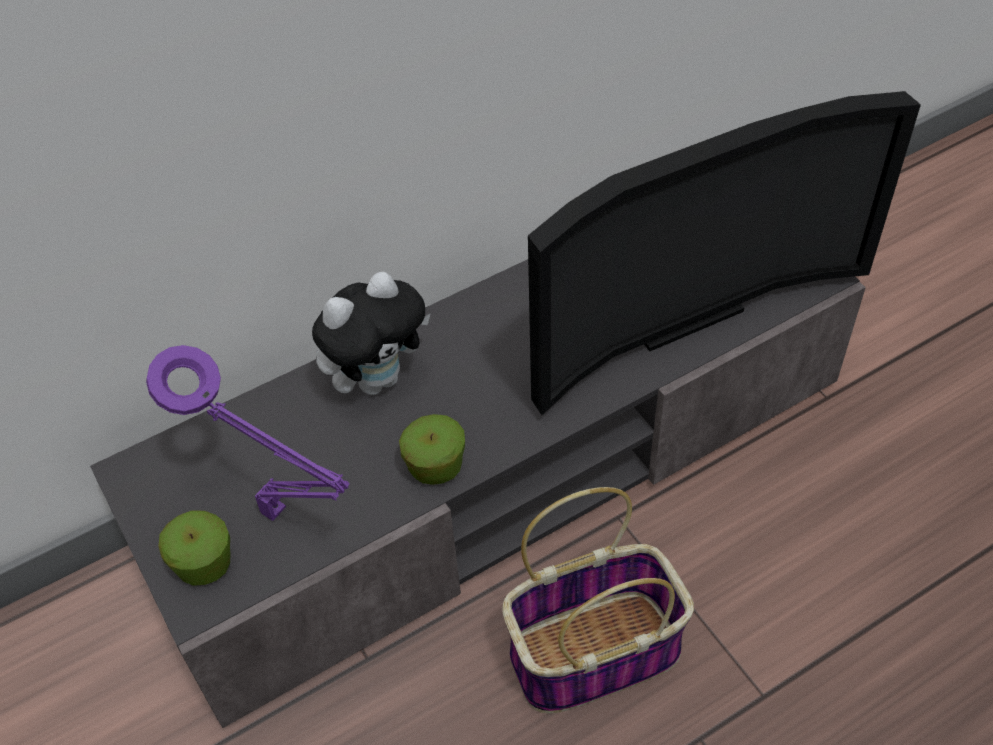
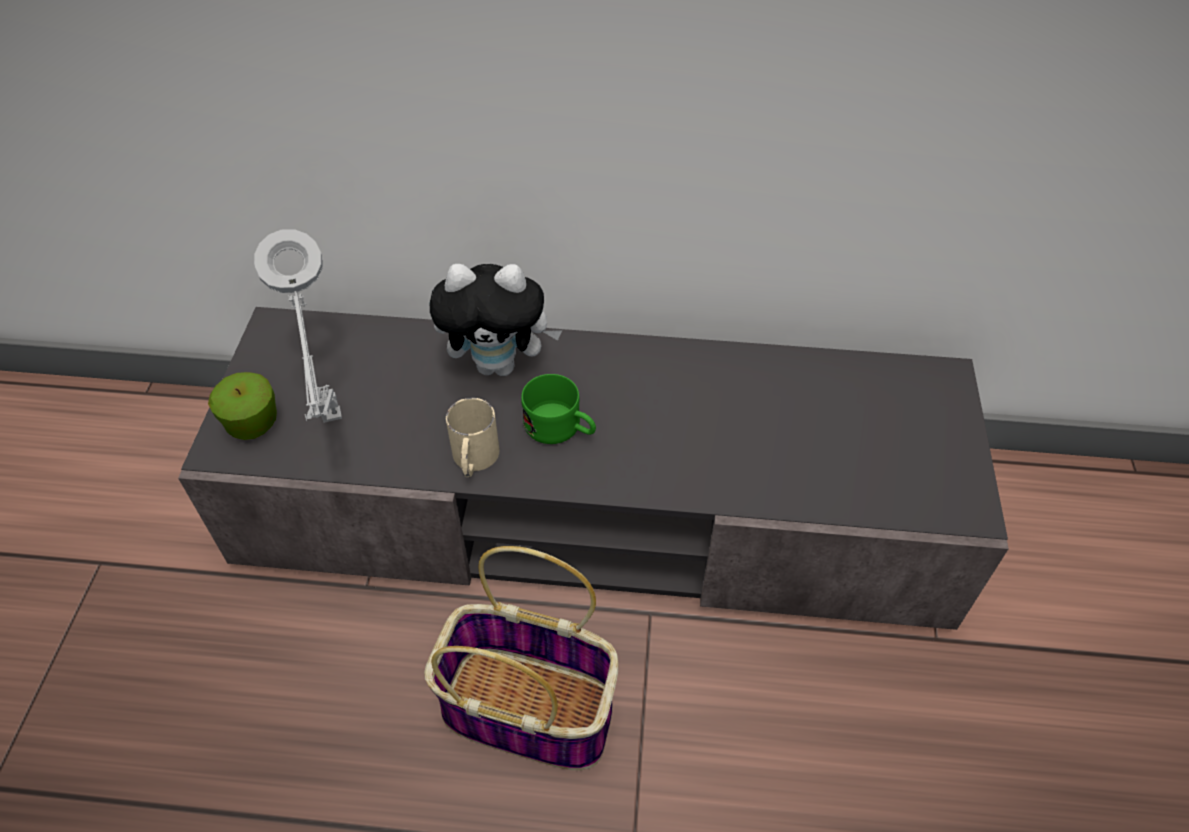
camera: 35 degrees right, 0 degrees up
purple table lamp [146,345,350,521] -> grey table lamp [254,229,342,423]
apple [399,414,465,485] -> beige mug [446,398,499,477]
television [528,91,921,415] -> none
none -> green mug [521,374,596,444]

